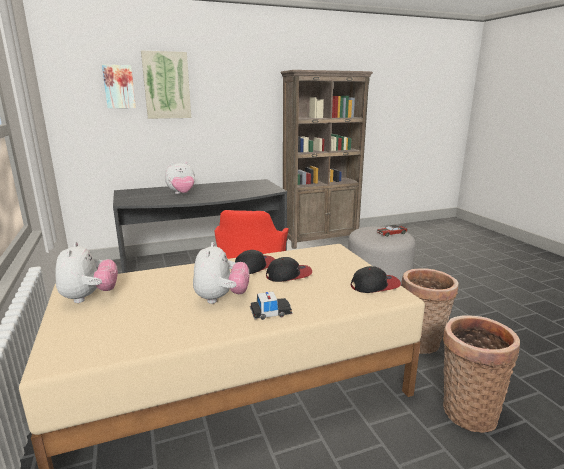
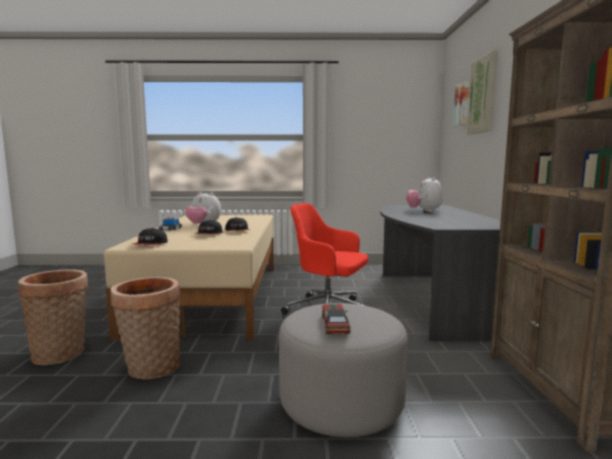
camera: 110 degrees right, 10 degrees down
plush toy [55,242,118,303] -> none

